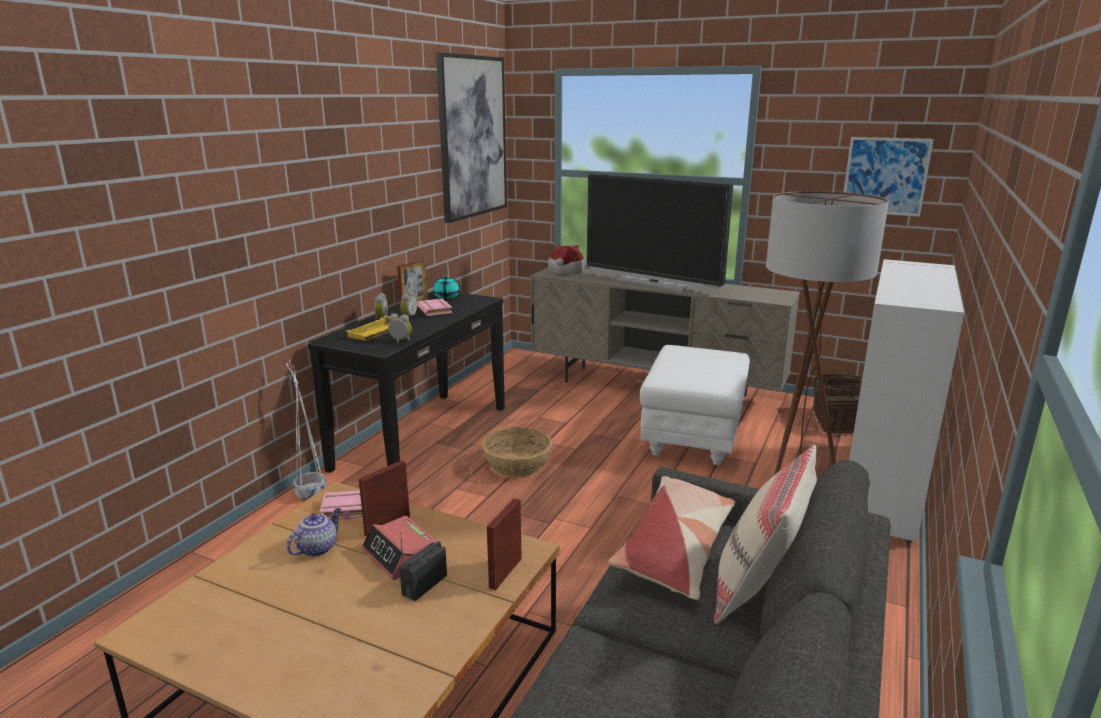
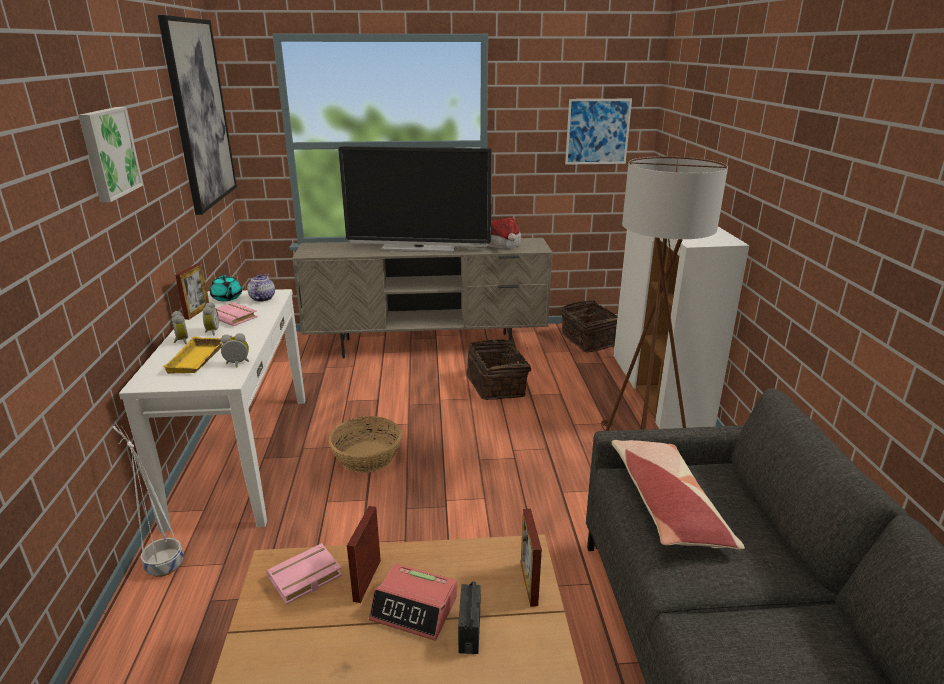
camera: 30 degrees left, 5 degrees up
teapot [287,508,341,557] -> teapot moved to [247,274,275,302]
black console table [307,292,505,473] -> white console table [119,289,305,532]
hat [548,245,586,275] -> hat moved to [488,217,521,249]
white ottoman [640,345,750,465] -> basket [466,339,531,400]
beige pillow [714,445,817,624] -> none
none -> picture [78,107,143,202]

